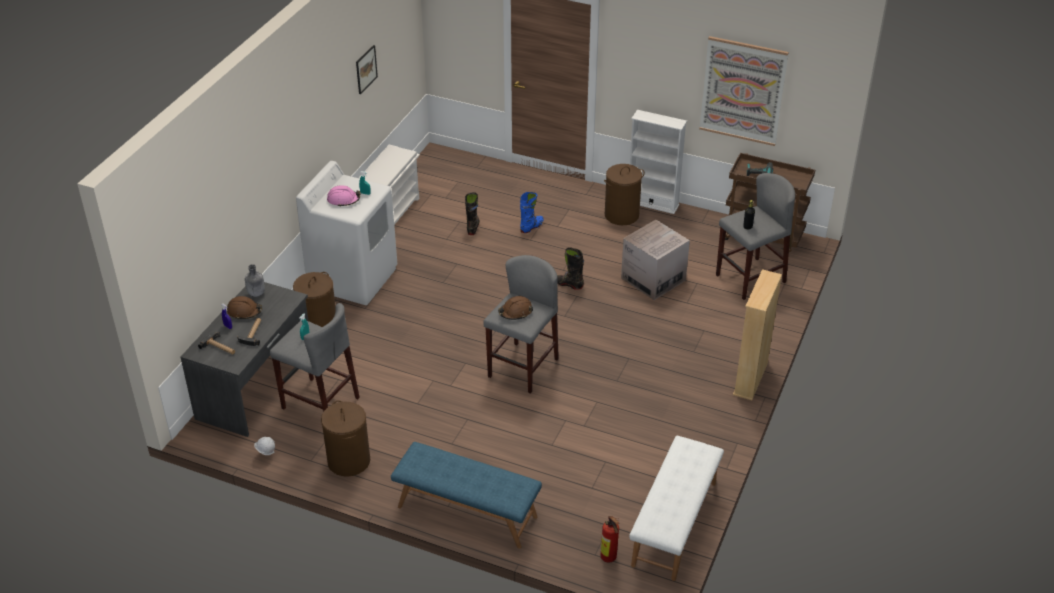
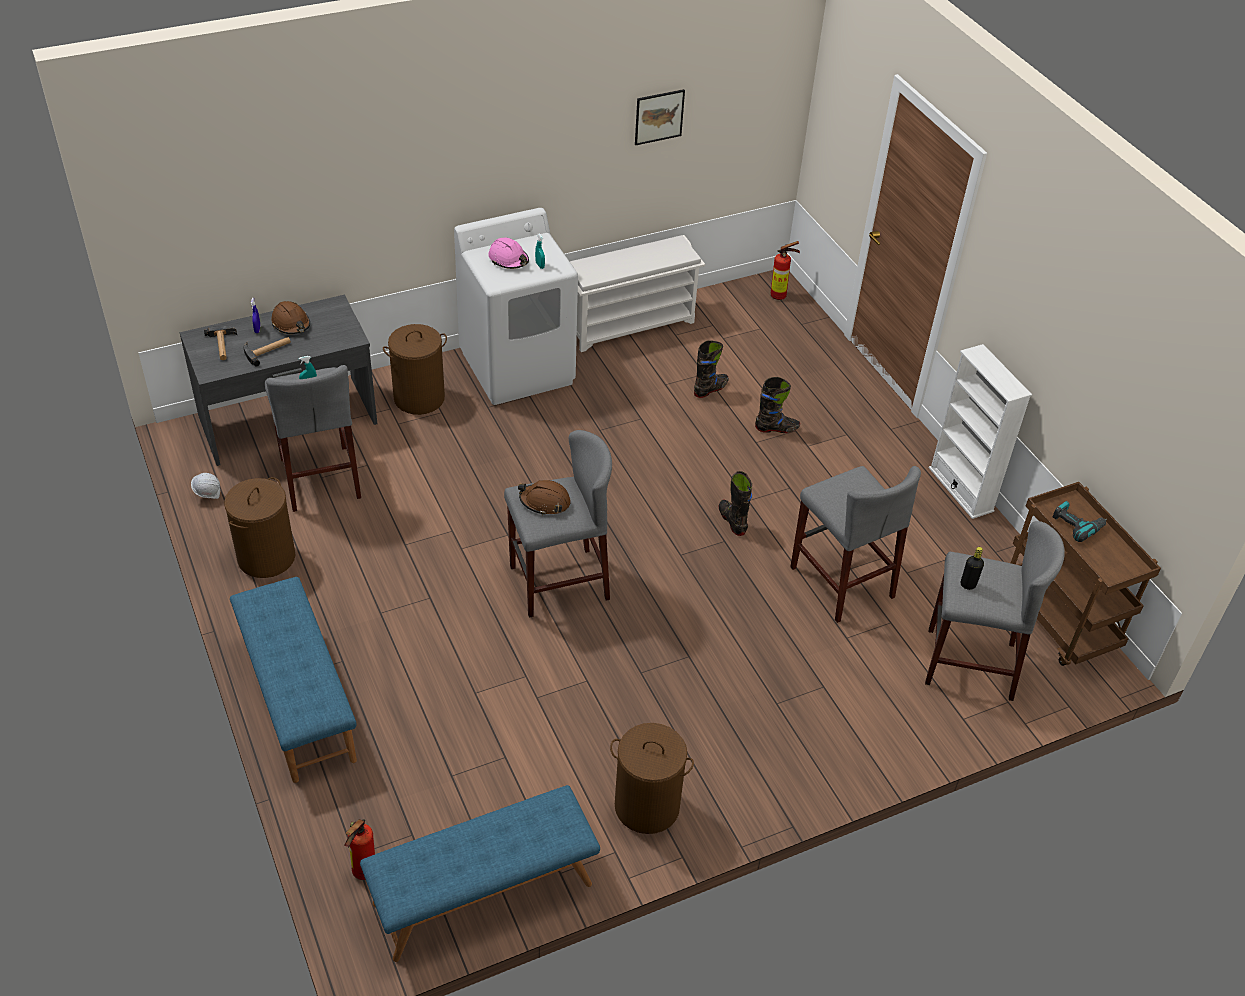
camera: 40 degrees right, 5 degrees up
grey bottle [245,264,265,297] -> none
blue boot [520,192,544,233] -> black boot [755,377,800,433]
brown laundry basket [604,164,644,225] -> brown laundry basket moved to [610,723,694,834]
cardboard box [621,220,690,300] -> grey stool [790,466,921,623]
white bench [629,436,724,581] -> blue bench [360,785,600,962]
picture [699,36,789,146] -> none
beige bookcase [733,269,782,400] -> none
none -> fire extinguisher [771,241,800,300]

